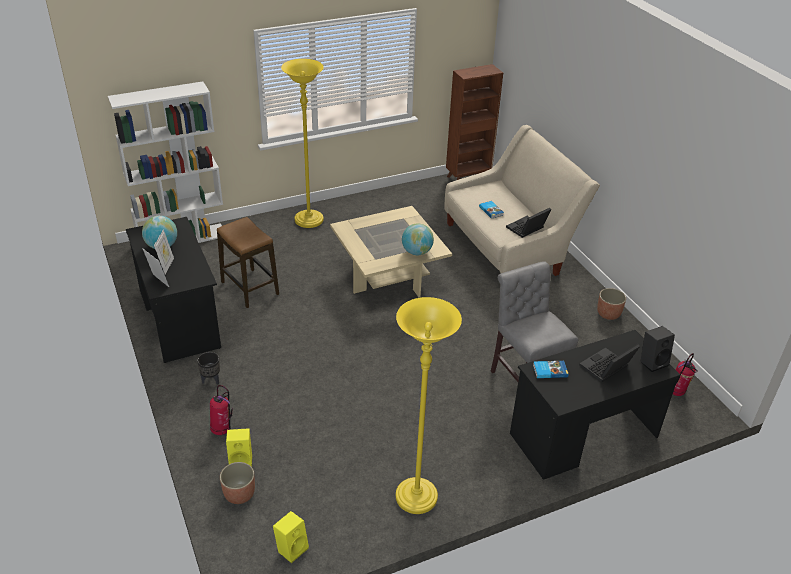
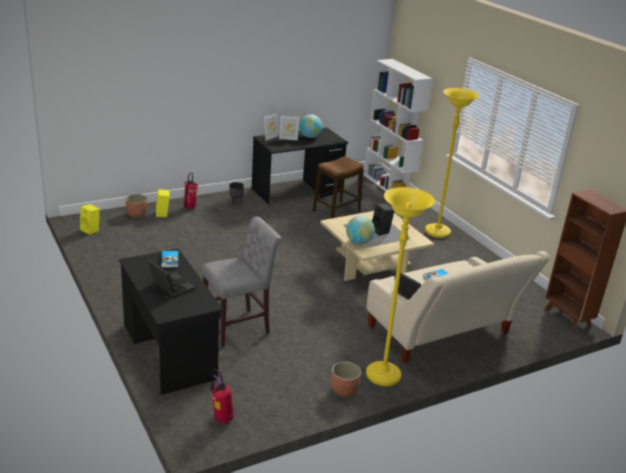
camera: 85 degrees right, 10 degrees down
yellow floor lamp [396,297,462,514] -> yellow floor lamp moved to [366,187,435,386]
black speaker [640,326,675,372] -> black speaker moved to [372,204,394,235]

